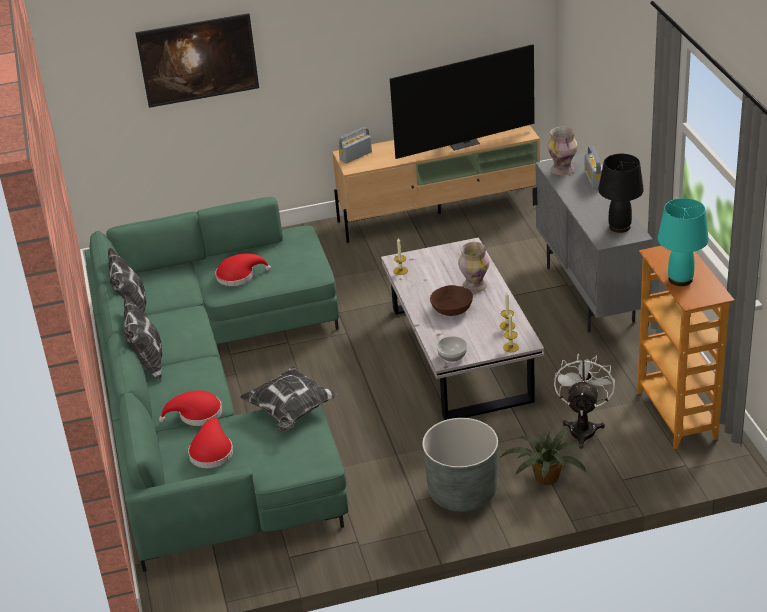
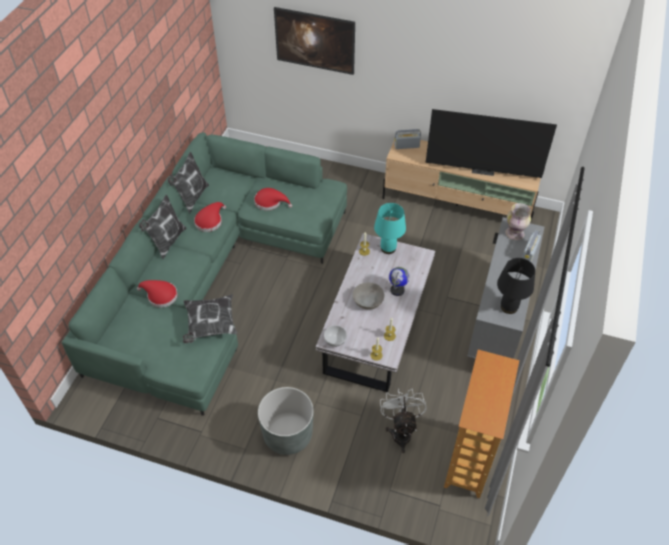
camera: 30 degrees right, 15 degrees up
red hat [188,418,233,468] -> red hat moved to [194,202,226,232]
brown bowl [430,285,473,316] -> grey bowl [353,283,385,310]
vase [458,242,490,293] -> globe [389,267,409,296]
potted plant [499,429,586,485] -> none
white fan [554,354,615,449] -> white fan turned 45 degrees counterclockwise [380,389,427,453]
turquoise table lamp [658,198,709,286] -> turquoise table lamp moved to [374,203,406,254]

